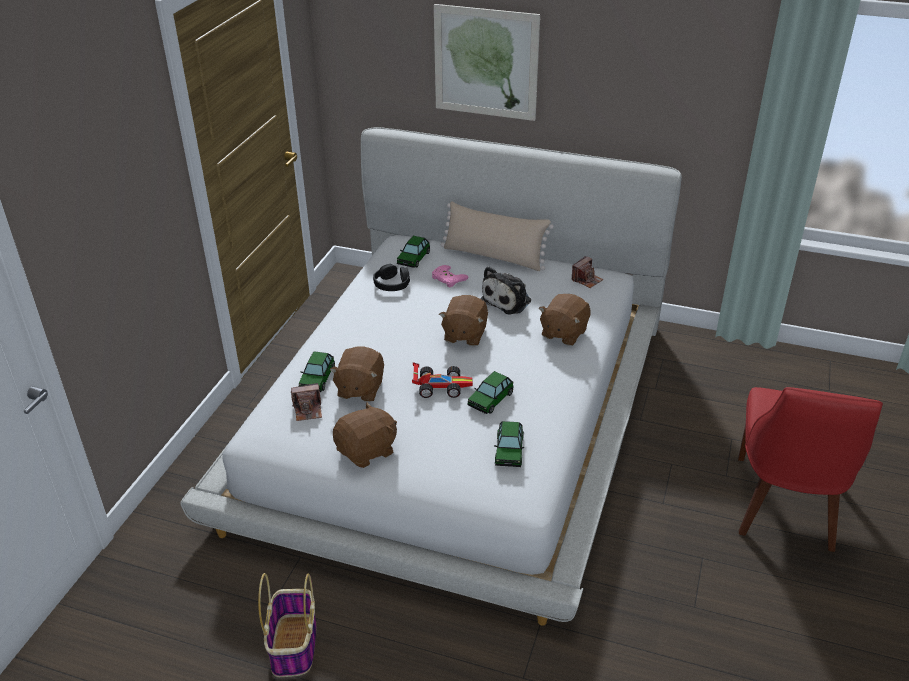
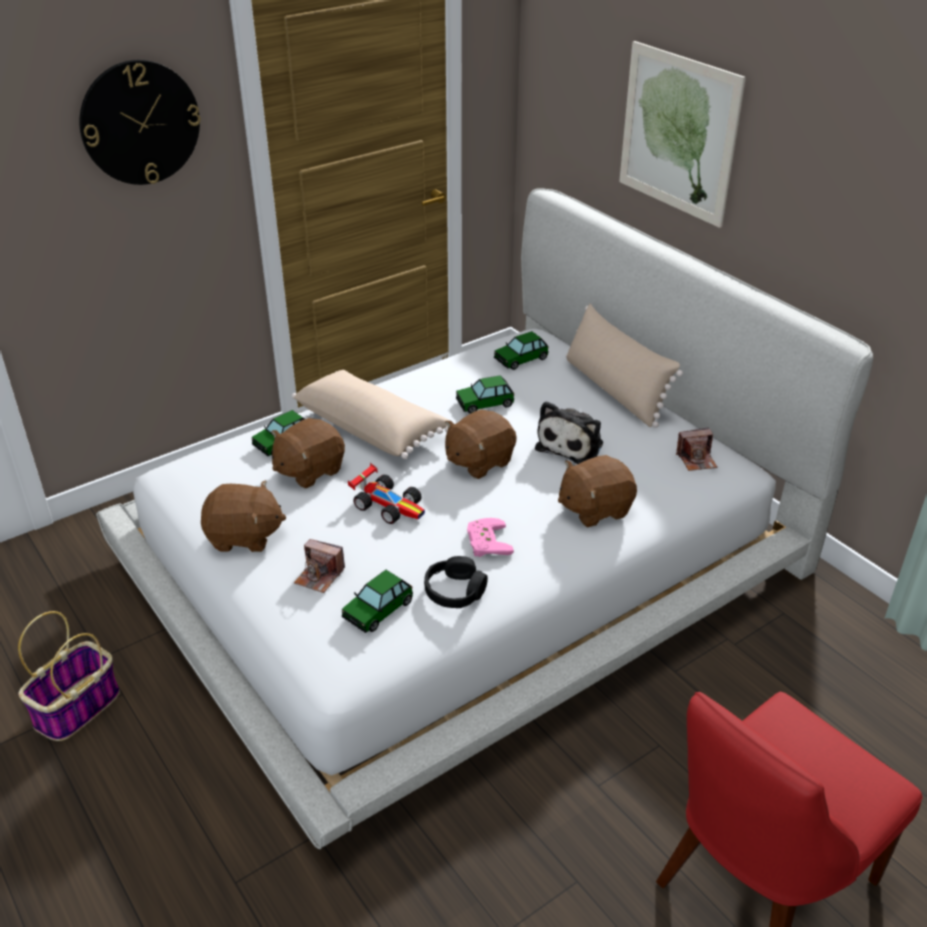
camera: 35 degrees right, 0 degrees up
camera [291,383,322,421] -> camera moved to [294,539,345,593]
black headphones [373,264,410,291] -> black headphones moved to [424,556,488,608]
pink game controller [432,265,468,287] -> pink game controller moved to [467,518,514,557]
toy car [467,371,514,414] -> toy car moved to [456,375,514,414]
plush toy [480,266,531,315] -> plush toy turned 45 degrees counterclockwise [535,401,603,464]
none -> wall clock [79,60,201,185]
none -> beige pillow [292,370,450,459]

